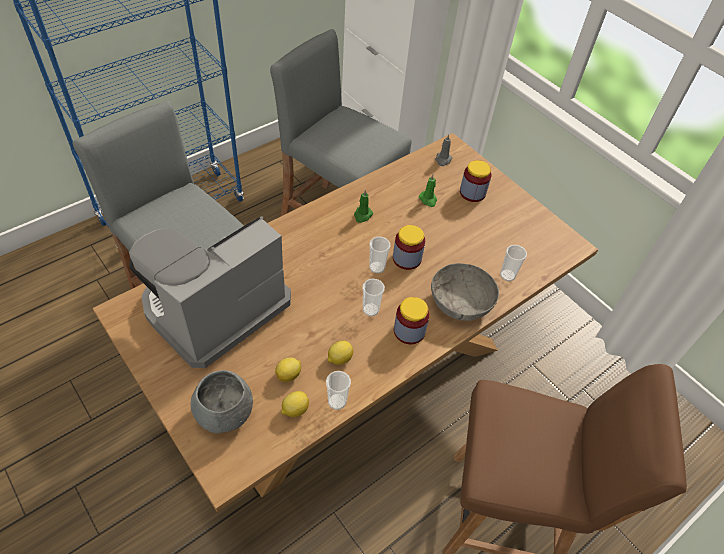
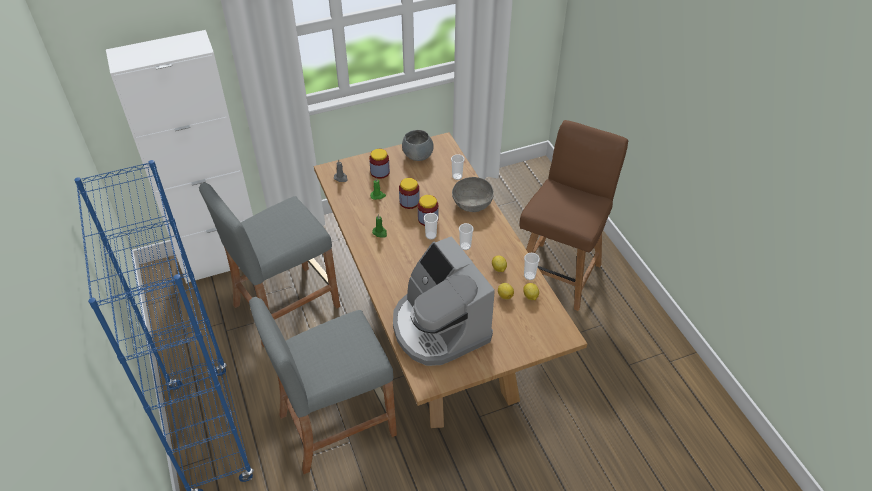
camera: 70 degrees left, 5 degrees down
grey bowl [190,370,253,433] -> grey bowl moved to [402,130,434,161]
jar [394,297,430,344] -> jar moved to [399,178,420,209]

